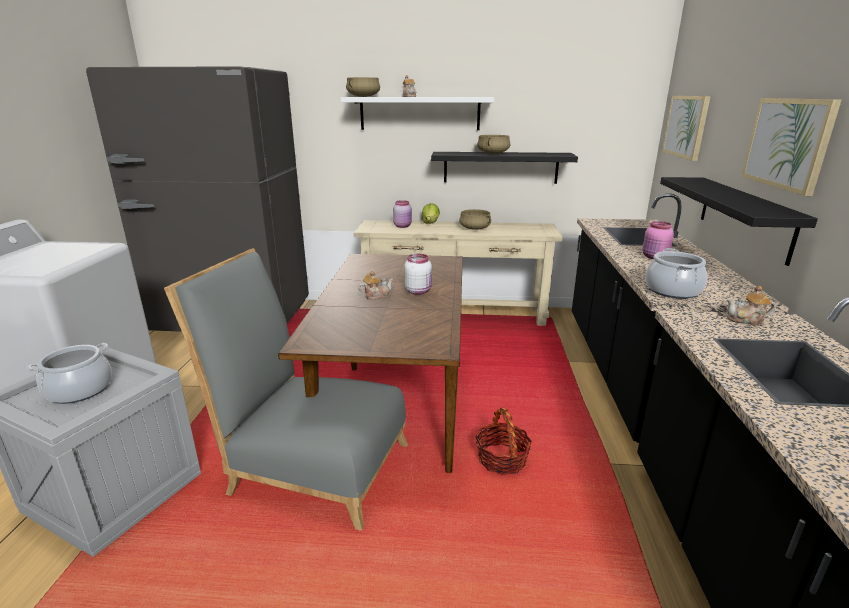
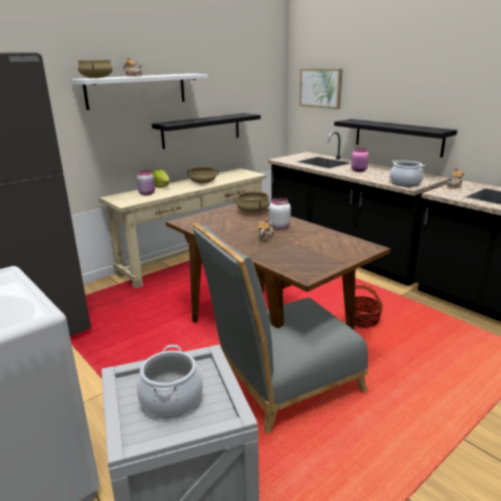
camera: 45 degrees left, 0 degrees up
beige cooking pot [477,135,510,154] -> beige cooking pot moved to [237,191,270,213]
picture [742,98,842,196] -> none

